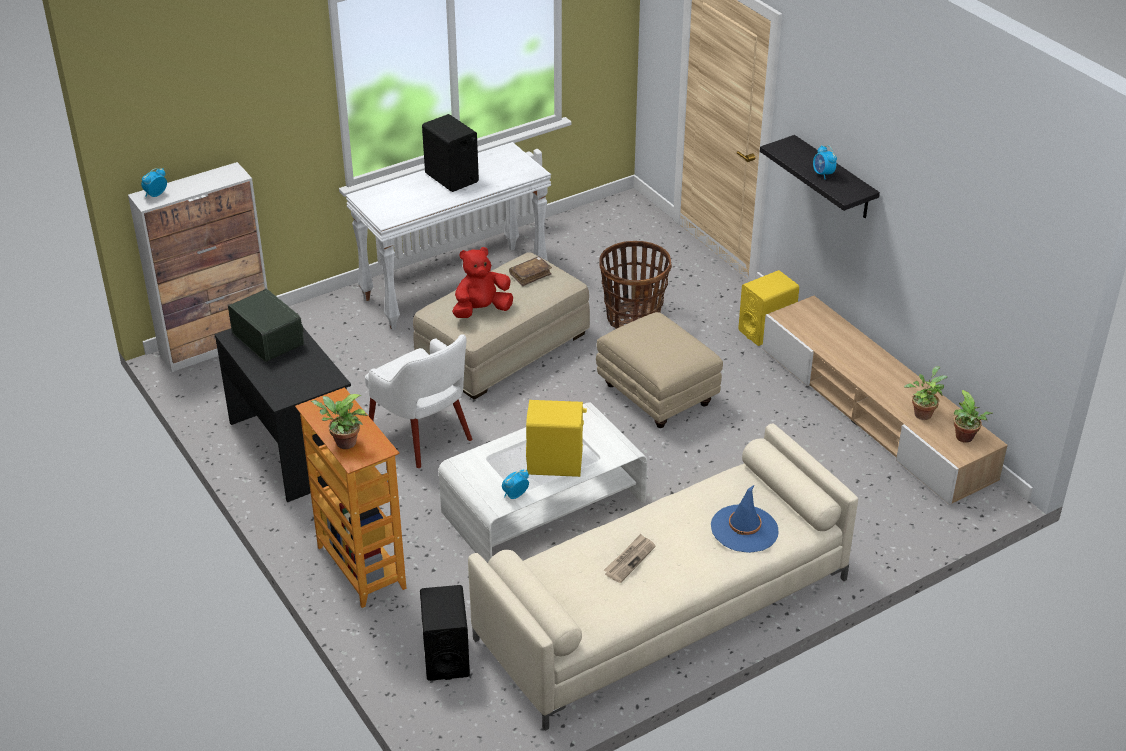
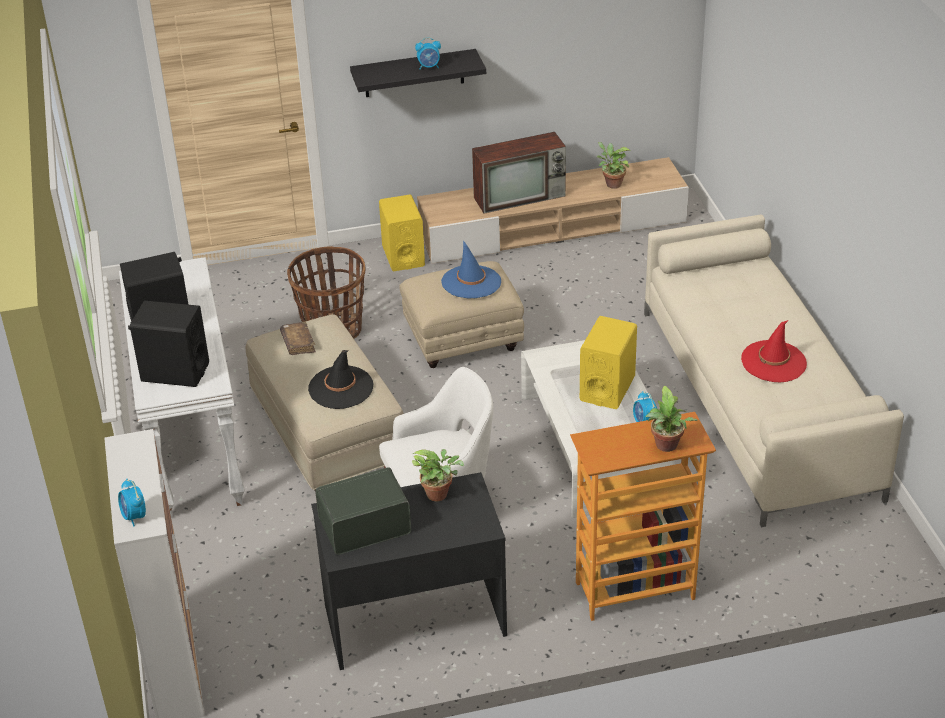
camera: 70 degrees left, 0 degrees up
black speaker [420,585,470,681] -> black speaker moved to [128,301,209,387]
red plush toy [452,247,513,318] -> black hat [308,350,374,409]
newspaper [604,534,655,583] -> red hat [741,320,807,382]
blue hat [711,484,779,553] -> blue hat moved to [441,240,501,299]
potted plant [953,390,992,443] -> potted plant moved to [412,449,464,501]
none -> television [472,132,566,214]

